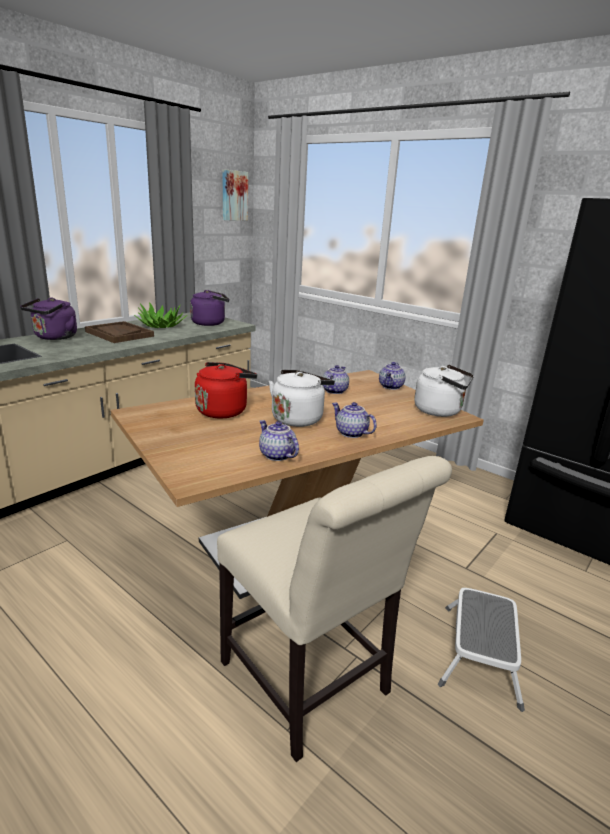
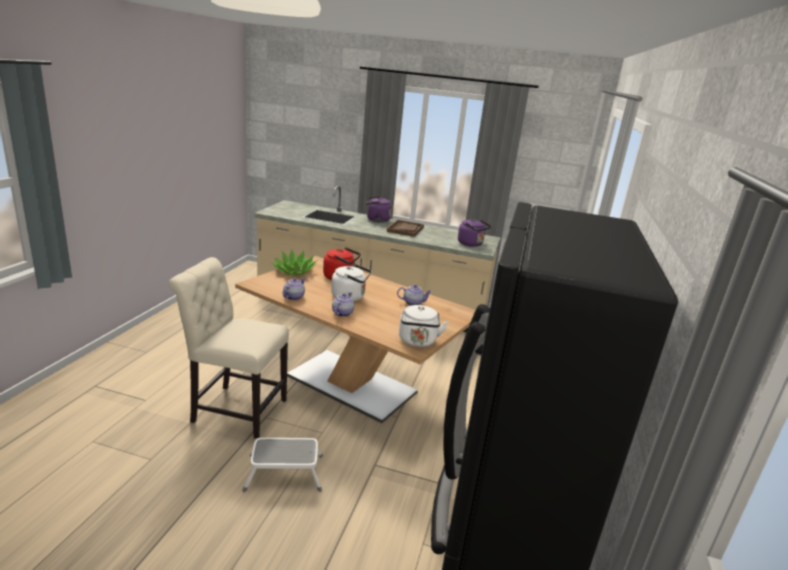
camera: 65 degrees right, 0 degrees up
potted plant [134,302,187,328] -> potted plant moved to [271,249,318,275]
beige chair [217,456,452,762] -> beige chair turned 75 degrees clockwise [169,257,289,439]
picture [222,169,248,221] -> none
teapot [379,362,406,390] -> none

